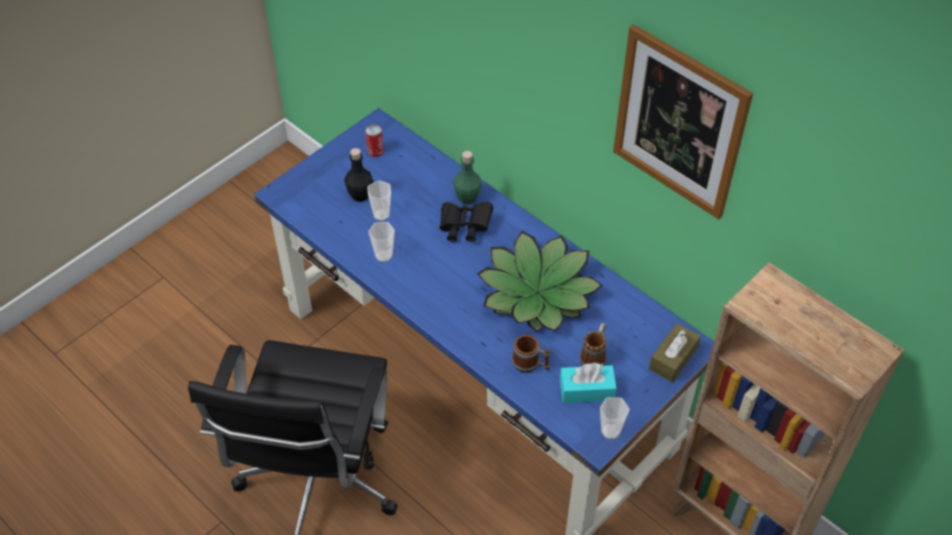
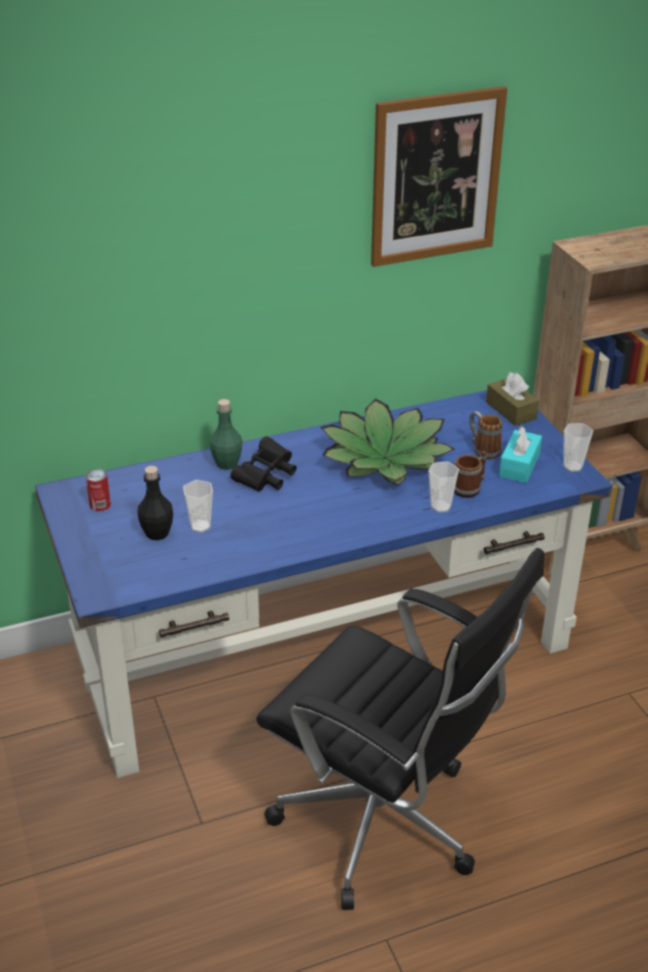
camera: 65 degrees left, 15 degrees down
cup [368,222,395,262] -> cup moved to [429,462,459,513]

